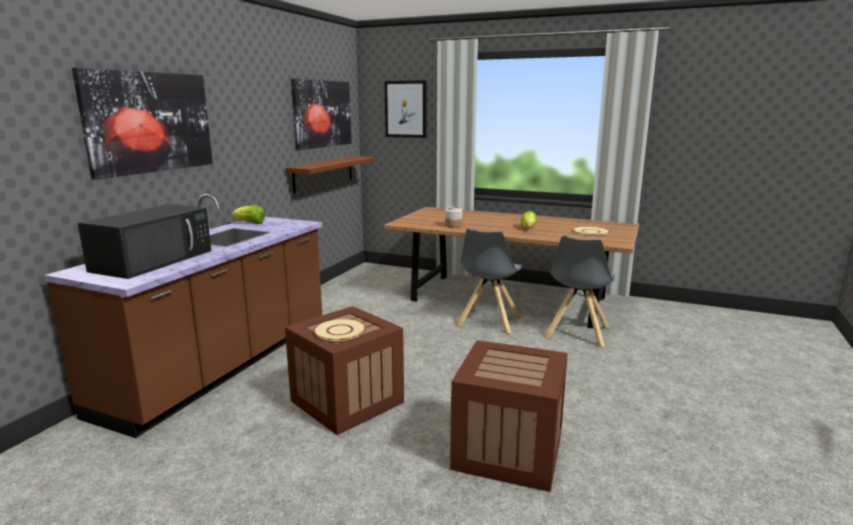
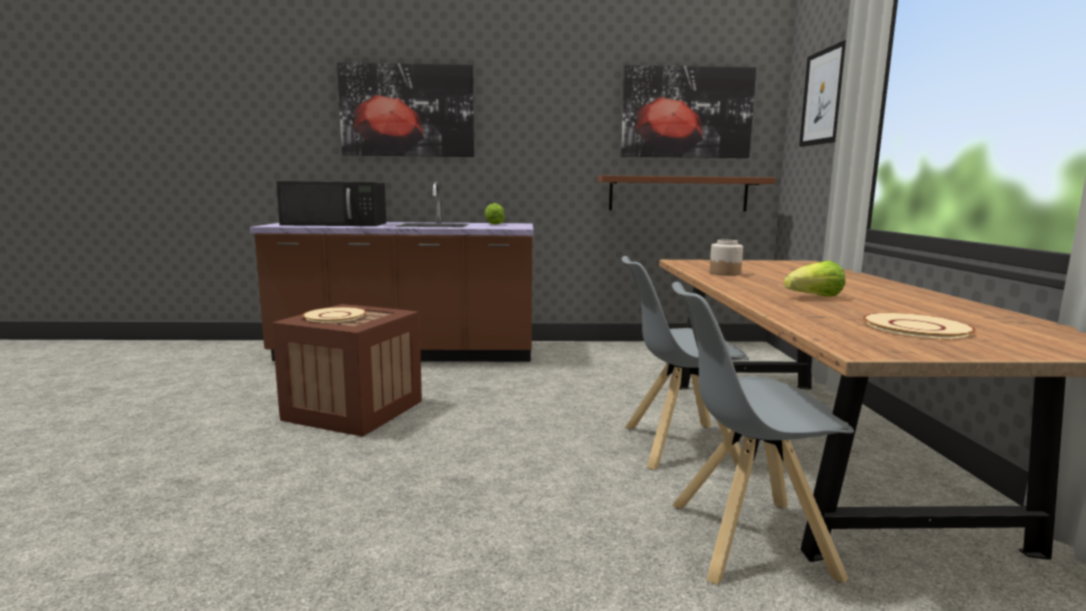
camera: 65 degrees right, 5 degrees down
crate [450,340,568,492] -> none

